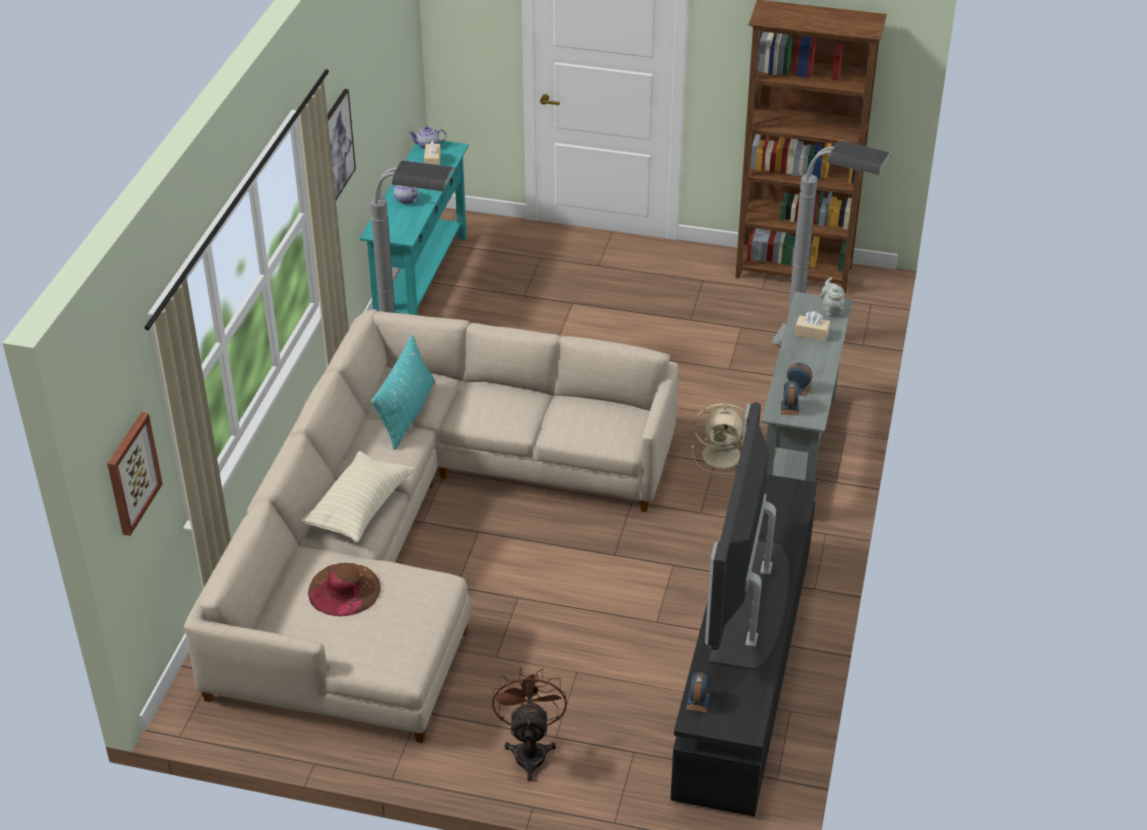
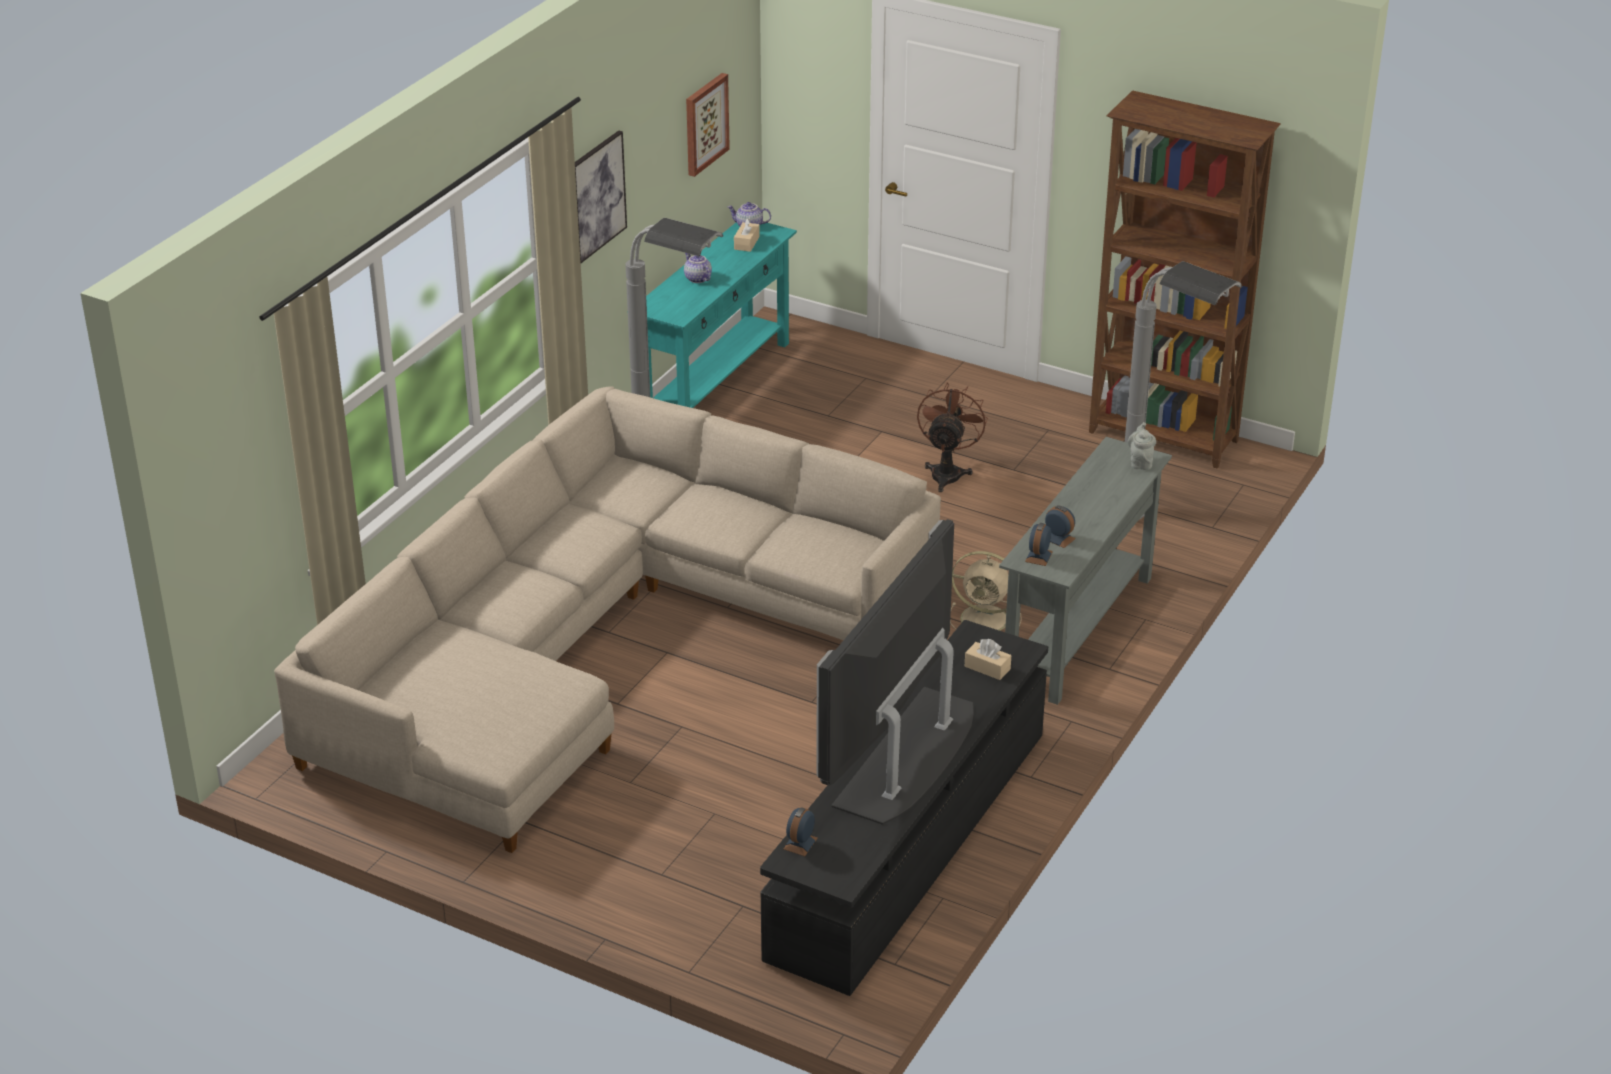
camera: 15 degrees right, 5 degrees down
picture [107,412,163,536] -> picture moved to [686,73,730,177]
beige pillow [300,451,414,543] -> none
brown hat [308,563,381,616] -> none
turquoise pillow [371,335,435,450] -> none
brown fan [492,667,567,782] -> brown fan moved to [917,382,988,492]
beige tissue box [795,311,830,341] -> beige tissue box moved to [965,639,1011,680]

